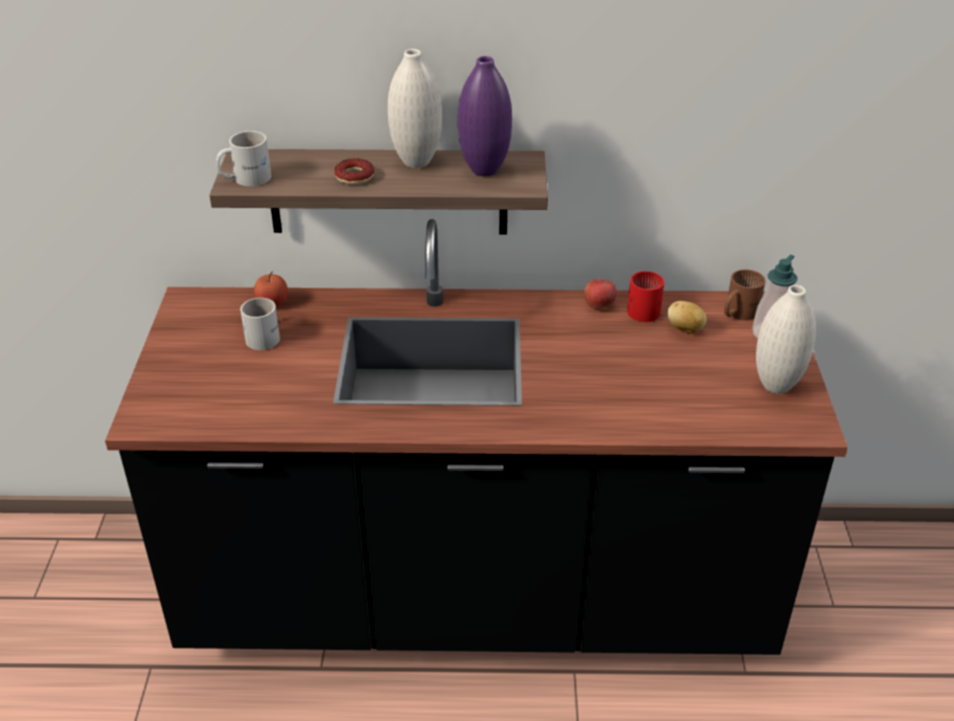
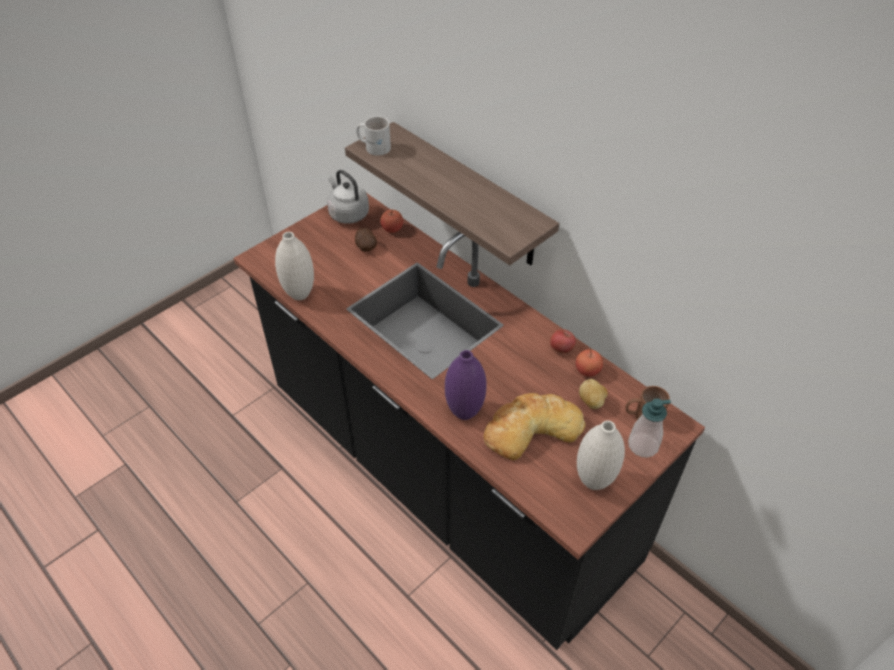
camera: 45 degrees right, 10 degrees up
white mug [240,298,280,350] -> potato [355,228,377,252]
donut [334,158,374,185] -> none
white vase [388,49,442,168] -> white vase moved to [275,232,314,300]
purple vase [458,56,512,176] -> purple vase moved to [445,350,486,420]
red mug [627,271,664,322] -> apple [576,349,603,377]
none -> grey kettle [327,170,369,224]
none -> bread [483,393,586,460]

